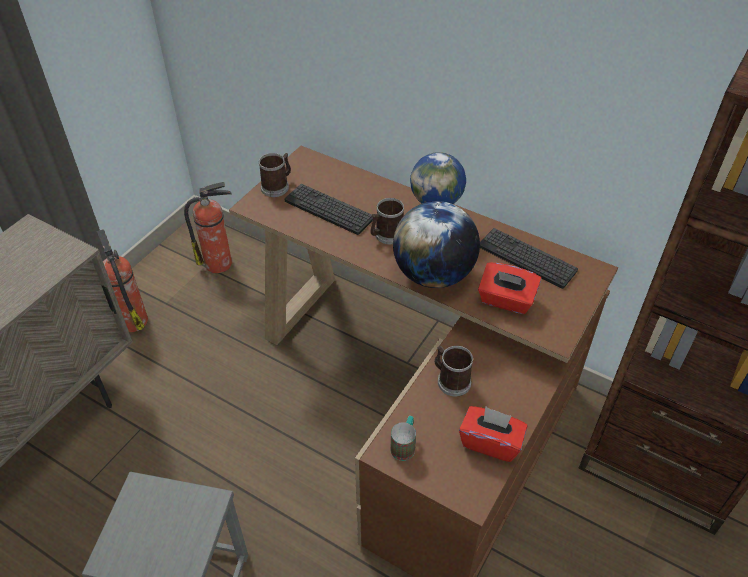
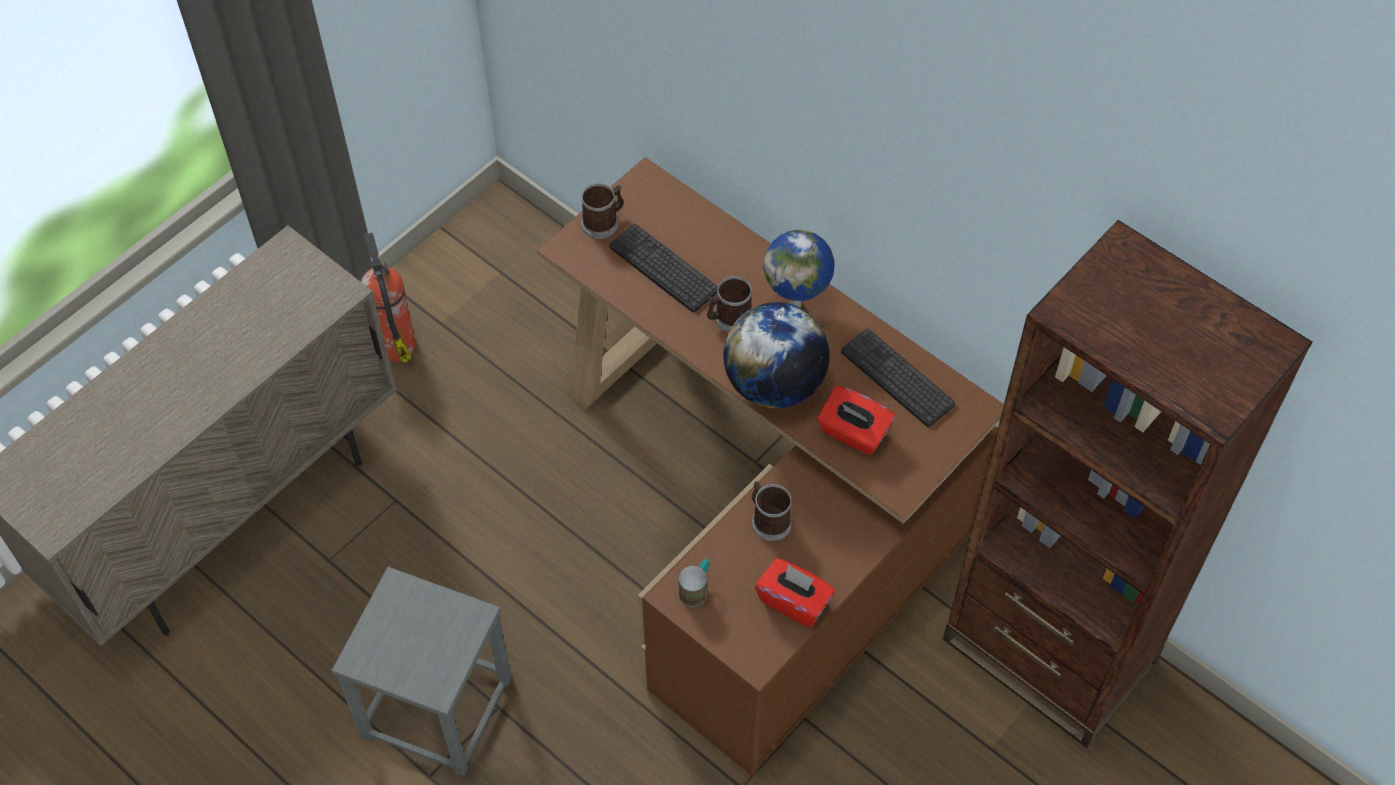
camera: 10 degrees right, 10 degrees up
fire extinguisher [184,182,232,273] -> none

